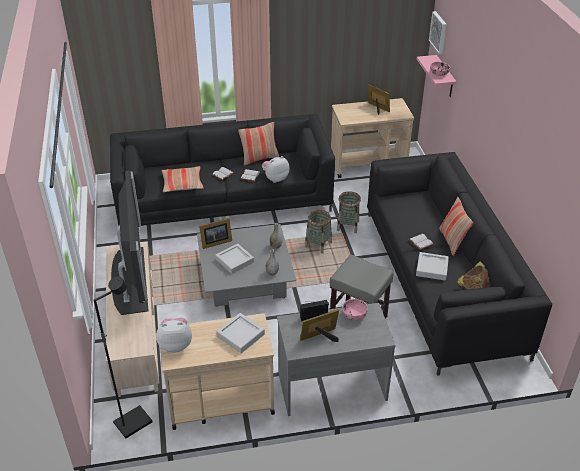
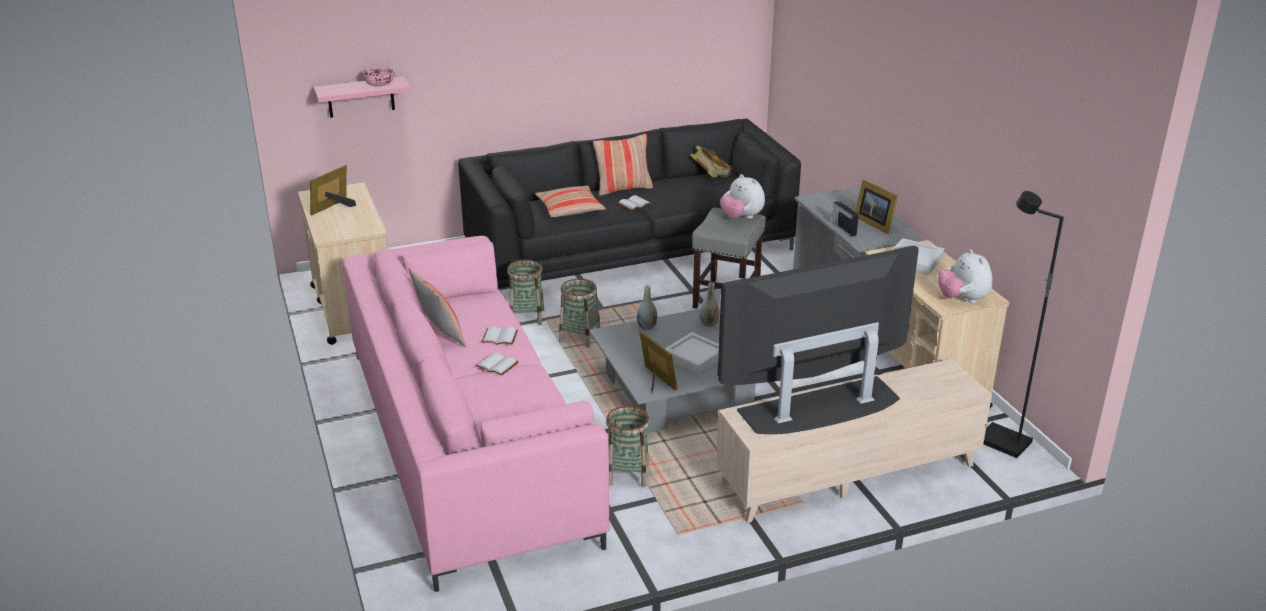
camera: 100 degrees left, 10 degrees down
black sofa [110,114,335,226] -> pink sofa [342,236,610,592]
pillow [162,166,204,192] -> pillow moved to [535,185,606,217]
plush toy [262,156,289,183] -> plush toy moved to [720,174,765,219]
pink bowl [342,299,368,321] -> none
grey tray [416,252,449,281] -> none
picture [429,11,447,54] -> none
none -> basket [606,406,650,487]

